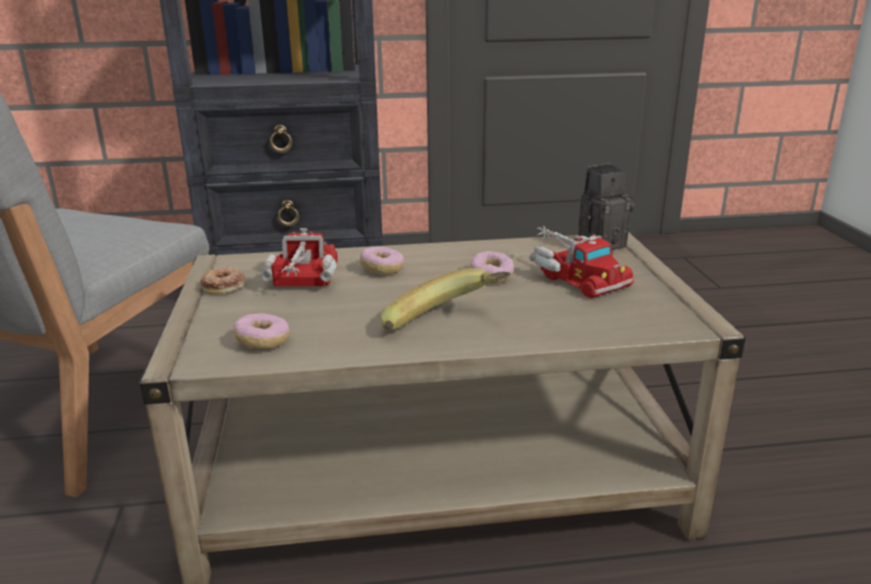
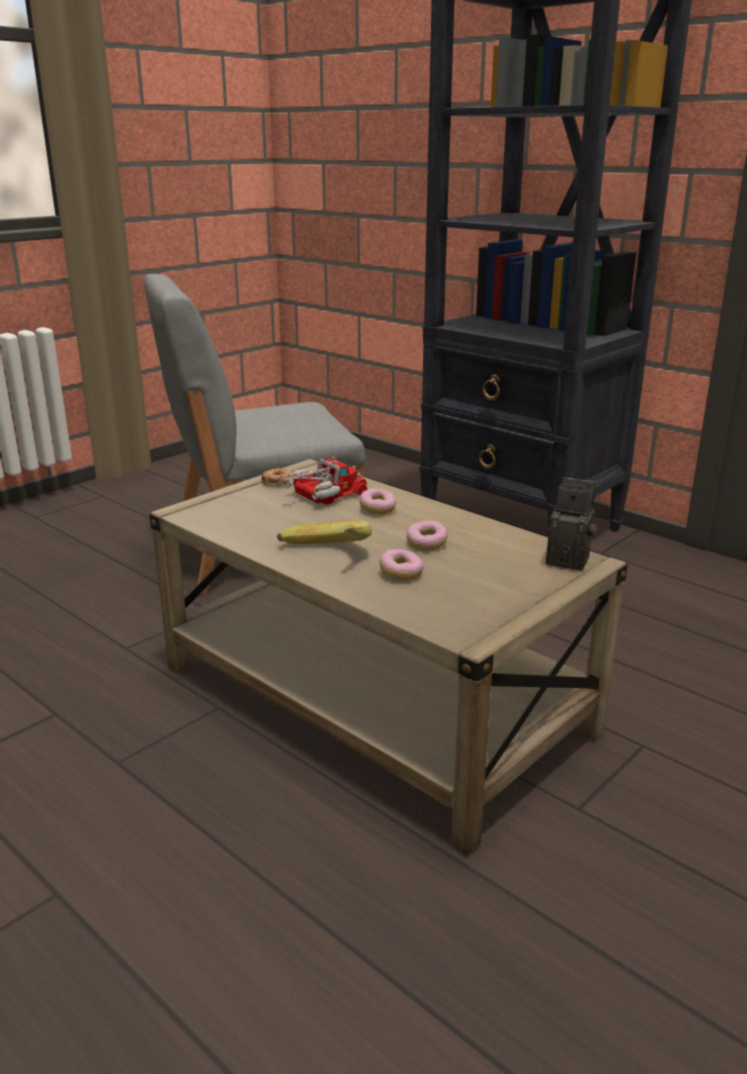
camera: 50 degrees right, 0 degrees up
donut [234,313,290,349] -> donut moved to [380,549,423,581]
toy truck [530,226,634,298] -> none

